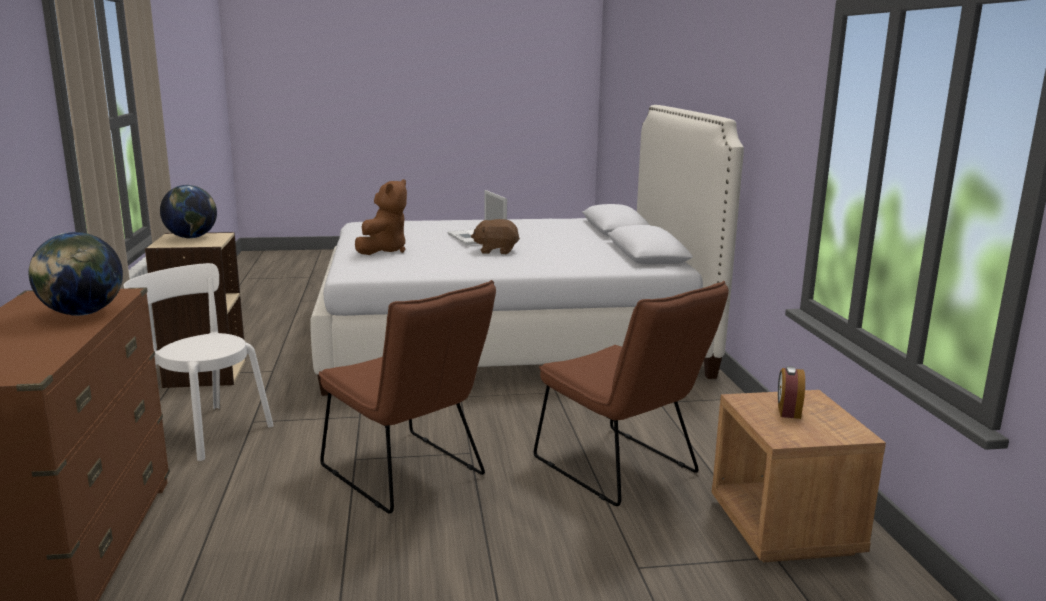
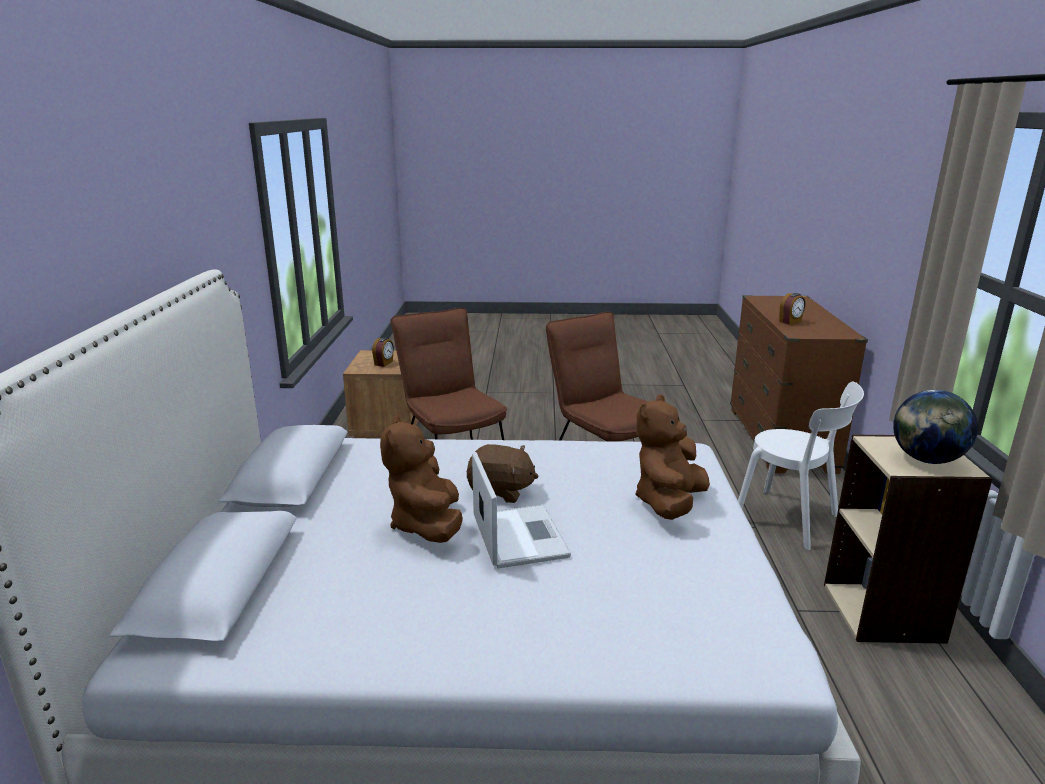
camera: 170 degrees left, 5 degrees up
globe [29,232,123,316] -> alarm clock [779,293,806,325]
none -> brown plush toy [380,415,463,543]

